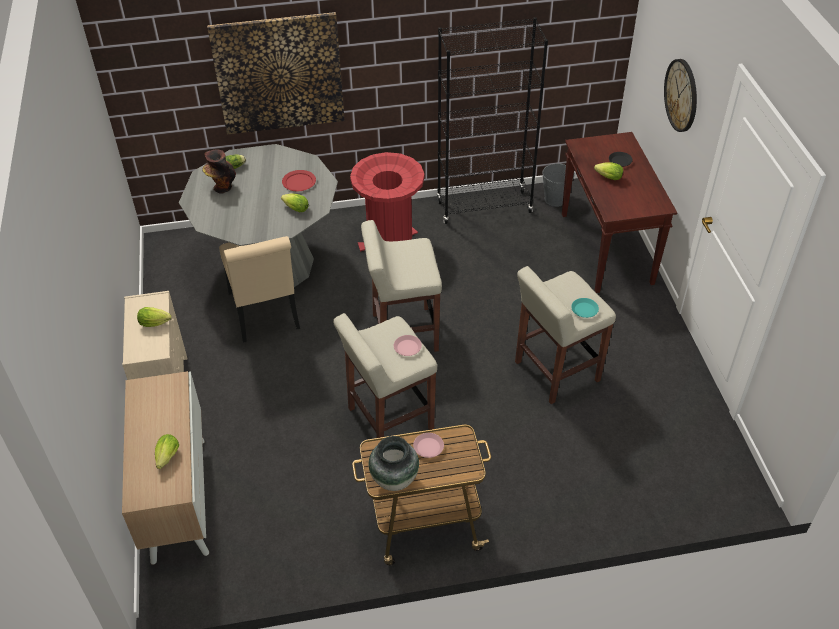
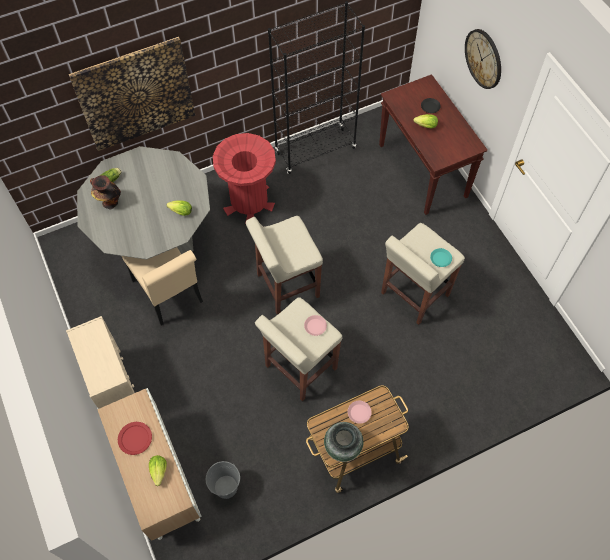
camera: 15 degrees left, 15 degrees up
lettuce [137,307,171,327] -> none
red plate [282,170,316,191] -> red plate moved to [118,422,152,455]
grey bucket [542,163,575,207] -> grey bucket moved to [206,461,240,499]

